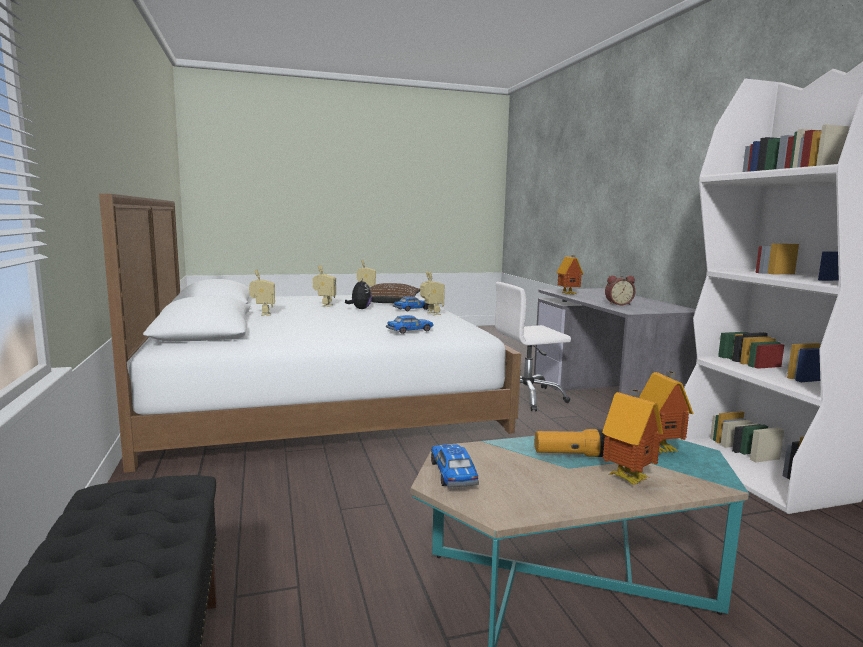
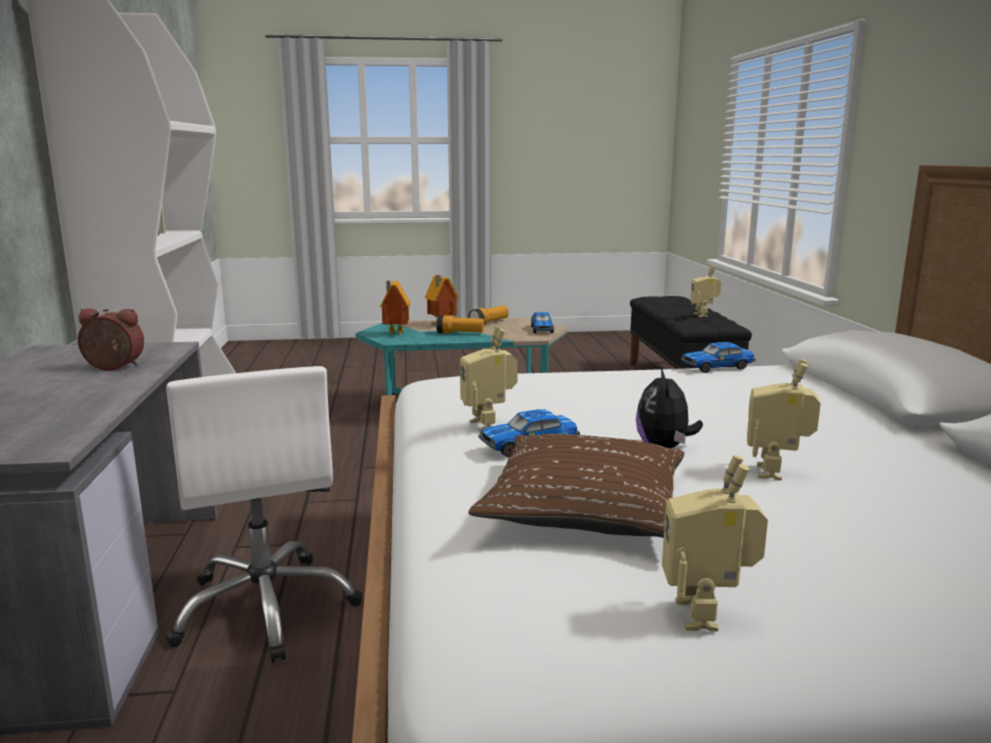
camera: 170 degrees left, 5 degrees up
toy robot [249,269,275,316] -> toy robot moved to [690,265,721,317]
toy car [386,315,434,334] -> toy car moved to [681,342,756,373]
white office chair [495,282,571,411] -> white office chair turned 75 degrees clockwise [165,366,362,663]
toy house [557,255,583,295] -> none
none -> flashlight [468,306,509,325]

